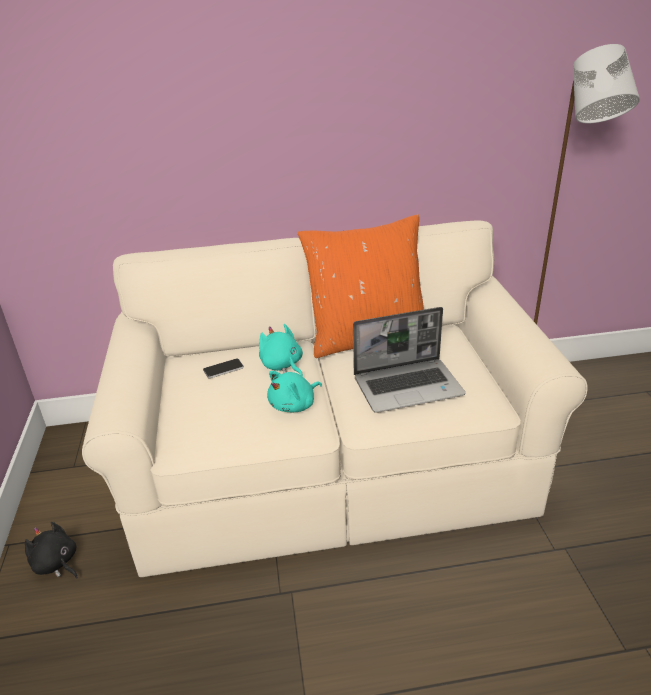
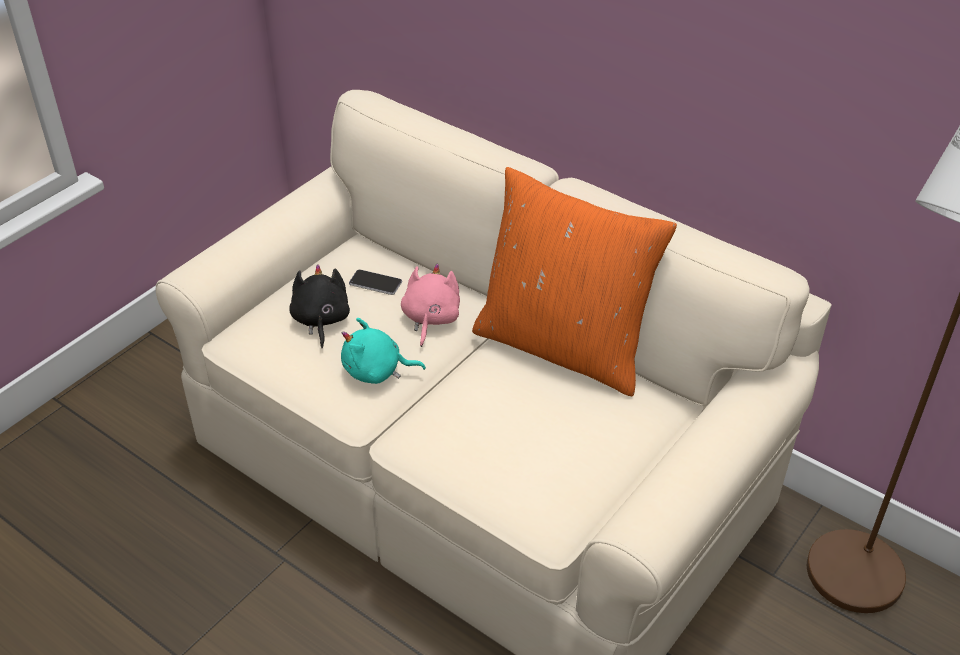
camera: 45 degrees right, 10 degrees up
black plush toy [25,522,78,579] -> black plush toy moved to [289,264,350,349]
turquoise plush toy [259,324,303,376] -> pink plush toy [401,264,460,347]
laptop [353,307,466,413] -> none

